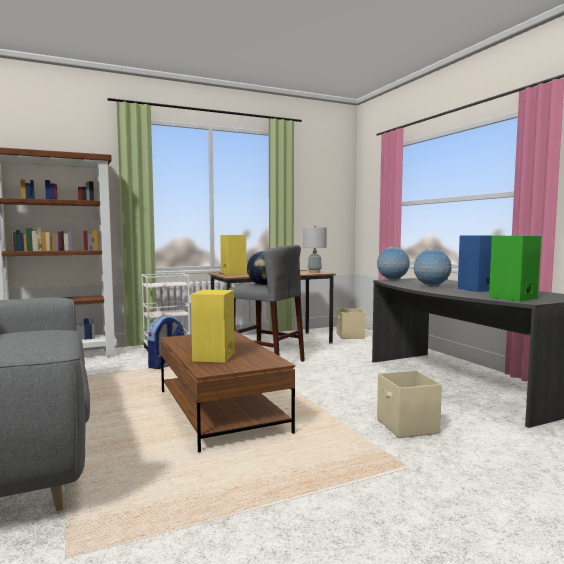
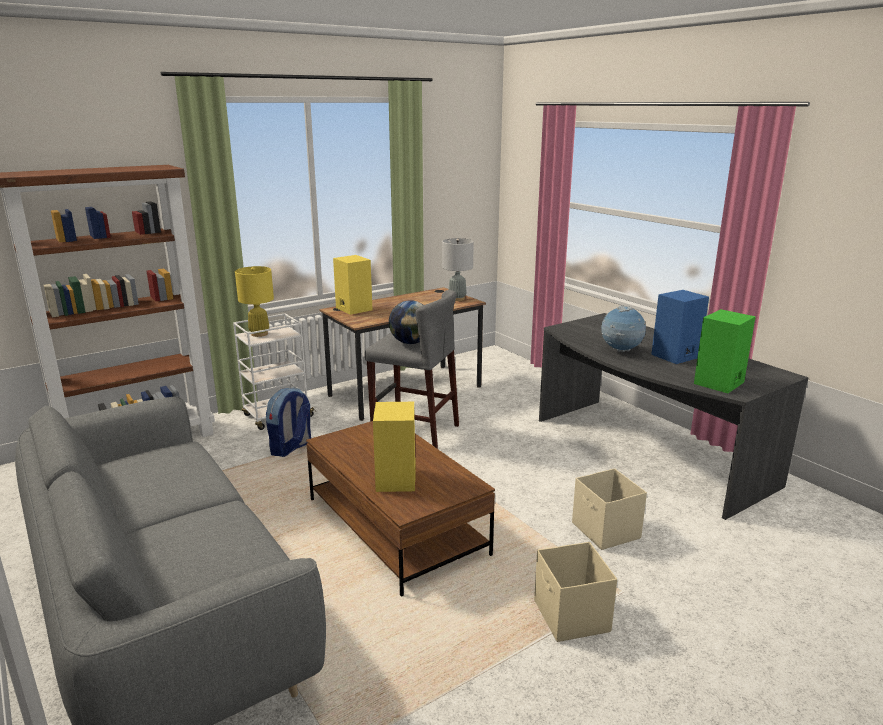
camera: 10 degrees left, 15 degrees up
beige storage box [337,308,365,339] -> beige storage box moved to [534,542,617,642]
globe [377,247,410,281] -> none
none -> yellow table lamp [235,266,274,337]

